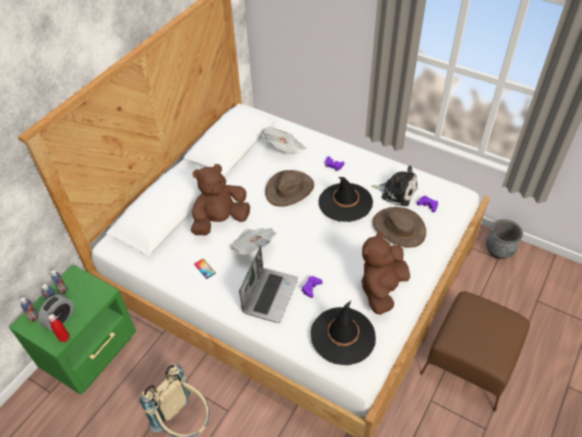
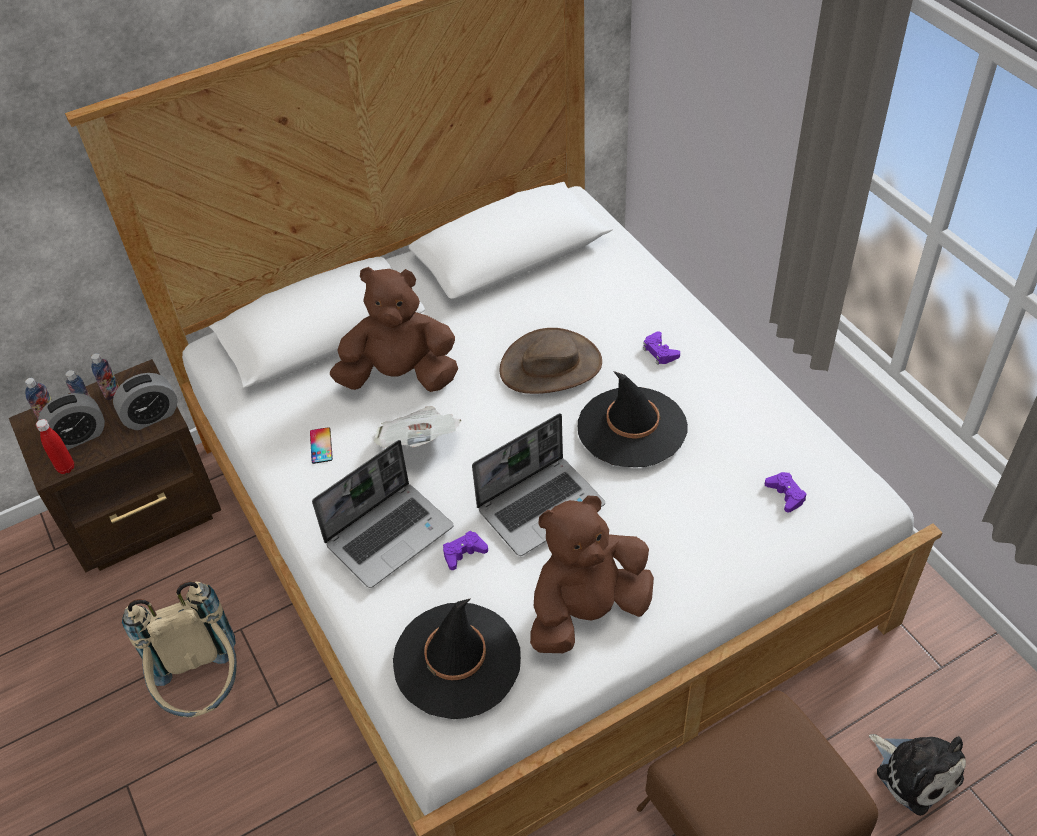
camera: 30 degrees right, 0 degrees up
green nightstand [9,264,136,395] -> brown nightstand [9,359,221,572]
newspaper [262,127,306,154] -> none
plush toy [372,166,418,206] -> plush toy moved to [869,734,966,816]
brown hat [372,207,426,248] -> none
grey planter [486,219,523,259] -> none
none -> alarm clock [113,373,177,430]
none -> laptop [472,413,605,556]

